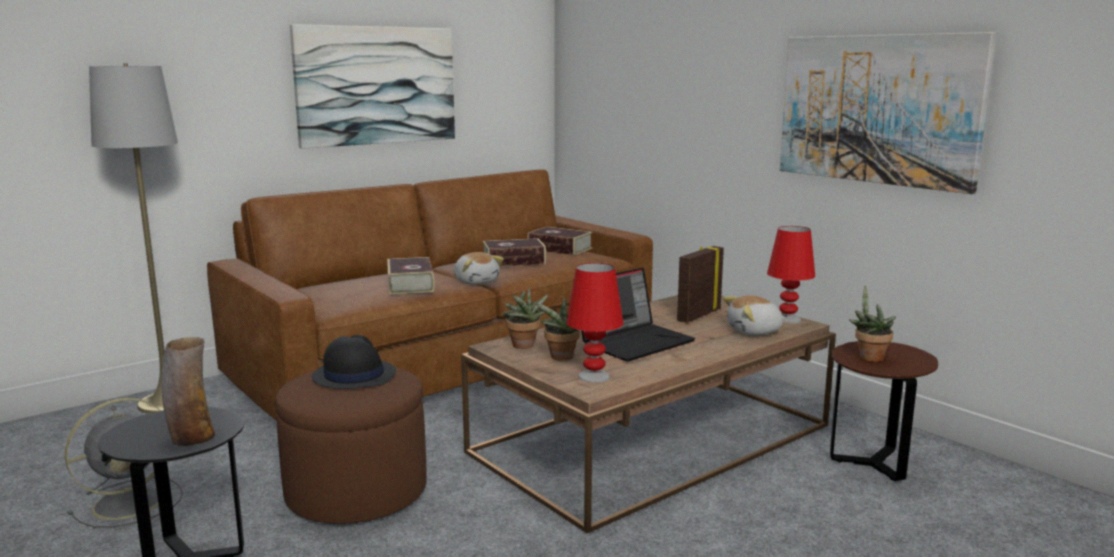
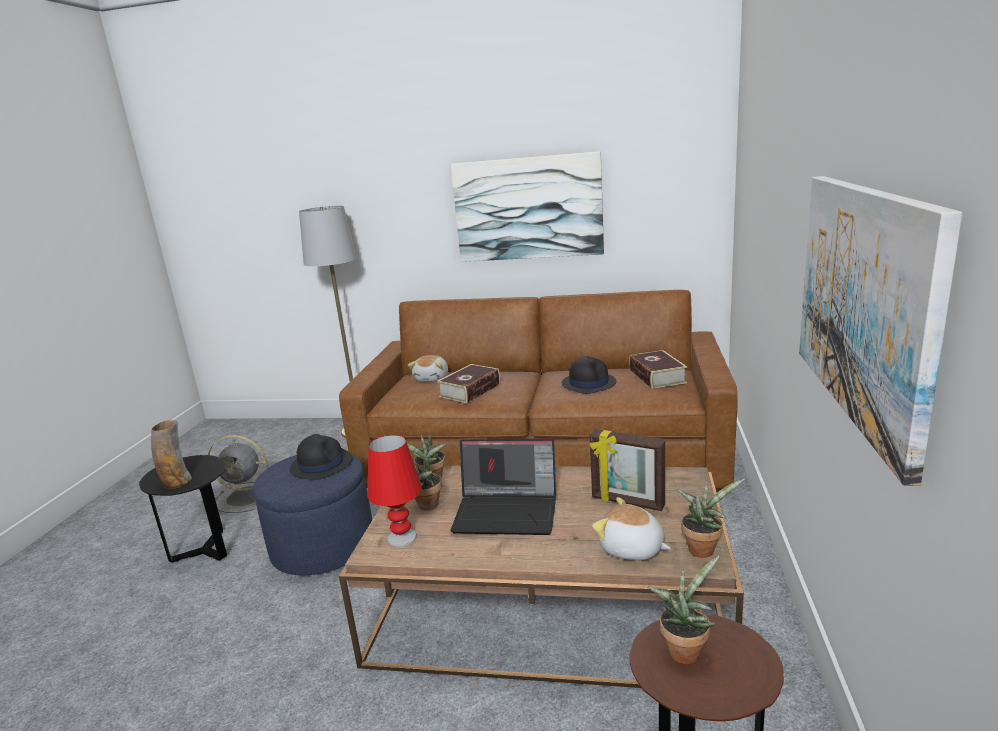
camera: 50 degrees right, 5 degrees up
brown ottoman [275,367,427,524] -> blue ottoman [253,454,372,575]
plush toy [454,252,504,285] -> plush toy moved to [408,355,448,382]
book [483,238,546,267] -> black hat [562,356,616,394]
picture frame [677,246,724,323] -> picture frame turned 150 degrees counterclockwise [589,429,665,511]
red table lamp [767,226,815,324] -> potted plant [676,479,745,558]

